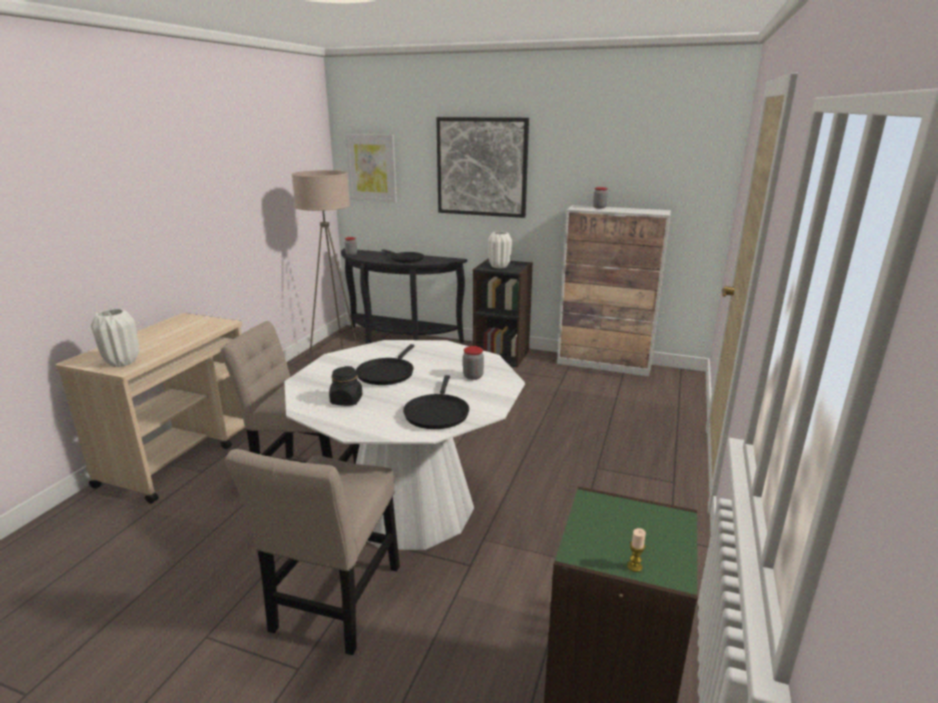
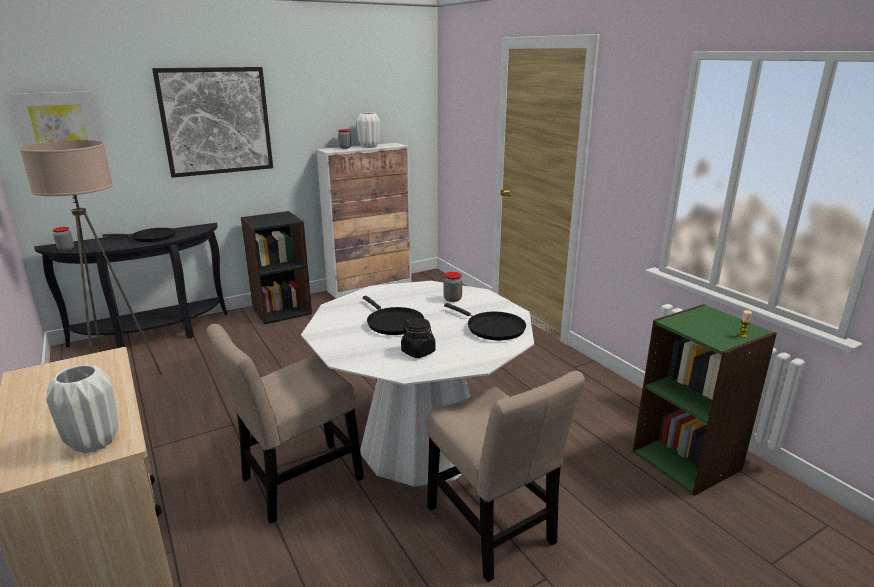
camera: 50 degrees left, 0 degrees up
white vase [488,231,512,268] -> white vase moved to [356,113,380,148]

